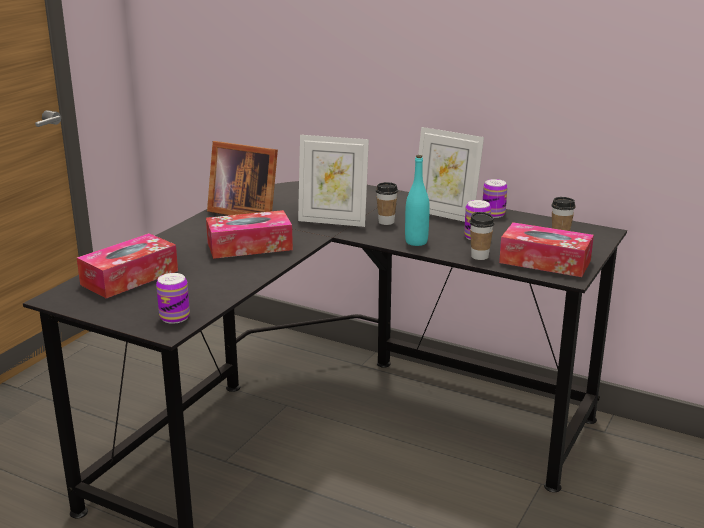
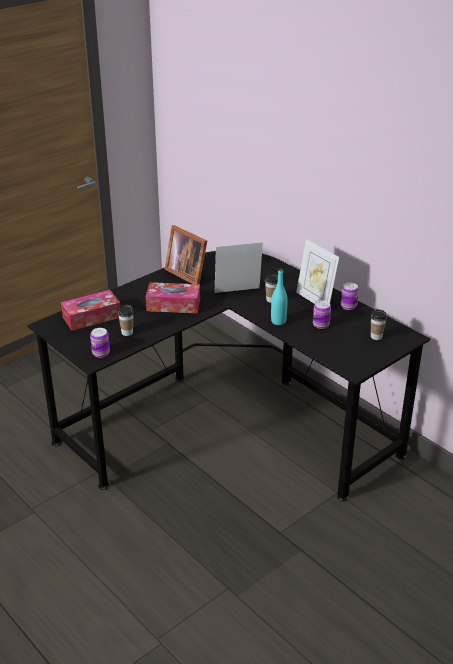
camera: 20 degrees right, 10 degrees up
picture frame [298,135,369,227] -> picture frame turned 135 degrees clockwise [214,242,263,293]
cup [470,212,494,260] -> cup moved to [118,305,134,336]
tissue box [499,222,594,277] -> none

